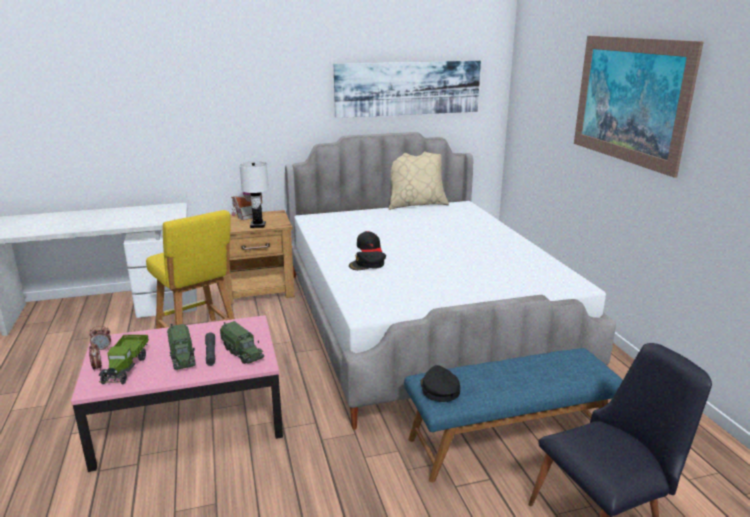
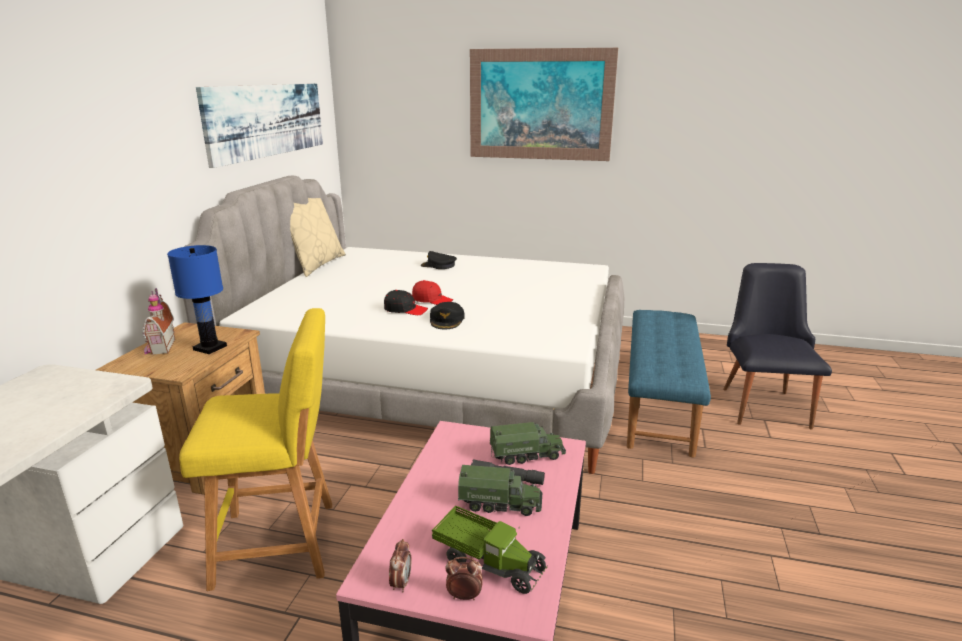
camera: 60 degrees left, 0 degrees up
white table lamp [239,161,269,228] -> blue table lamp [167,245,227,354]
black cap [420,365,460,402] -> black cap moved to [421,251,457,269]
none -> red cap [412,280,453,305]

